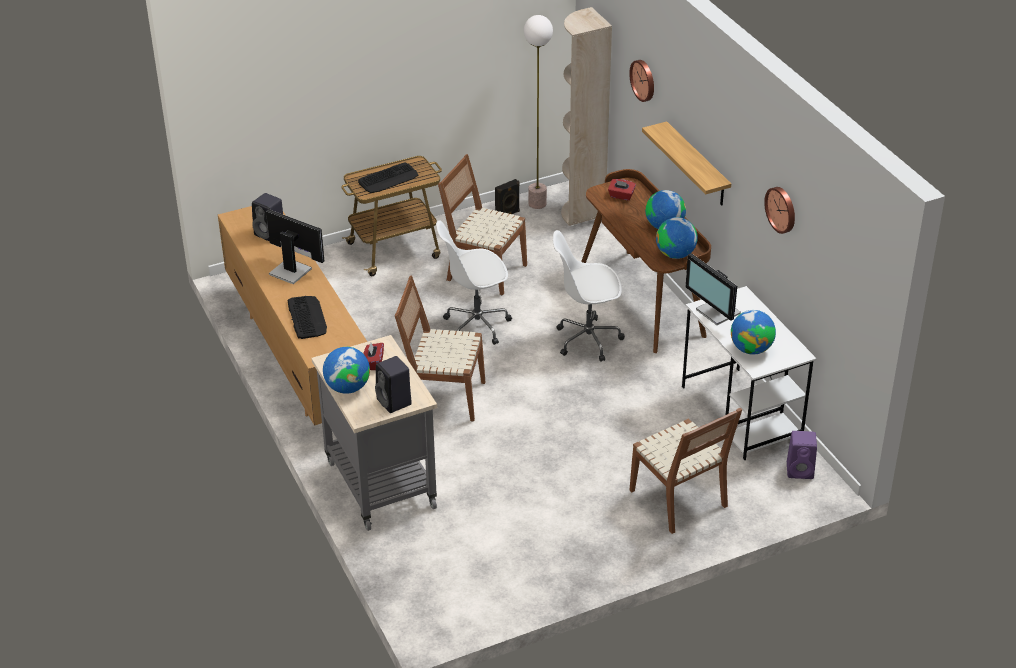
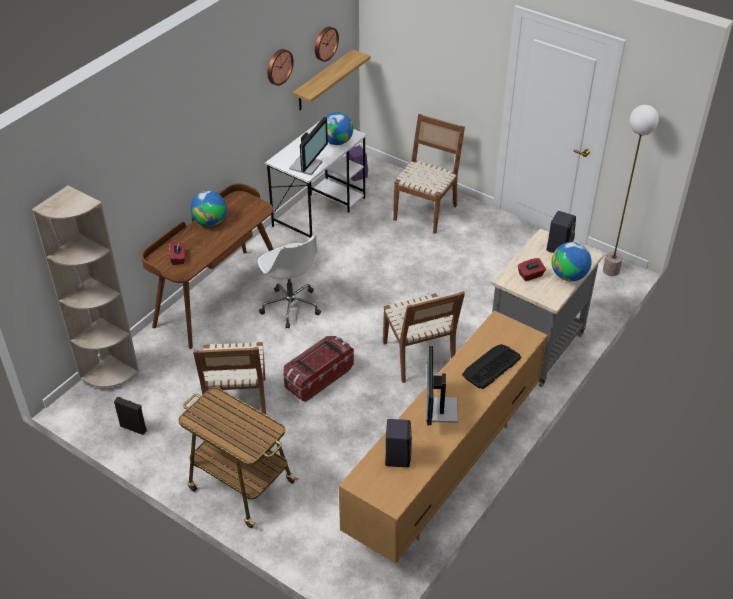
camera: 120 degrees left, 5 degrees up
keyboard [358,162,418,193] -> none
white office chair [436,220,512,345] -> storage box [283,336,354,402]
floor lamp [524,15,553,209] -> floor lamp moved to [603,105,659,276]
wall clock [629,60,654,102] -> wall clock moved to [315,27,339,62]
shelf [642,121,731,206] -> shelf moved to [292,49,370,111]
globe [656,217,698,259] -> none

